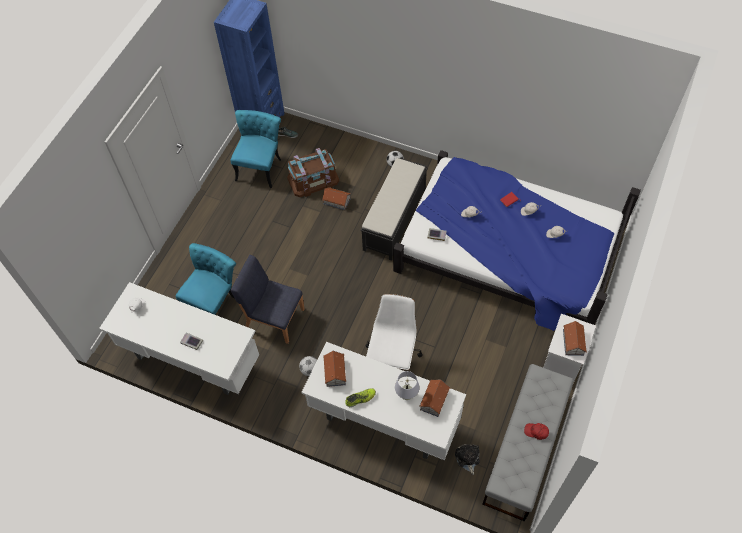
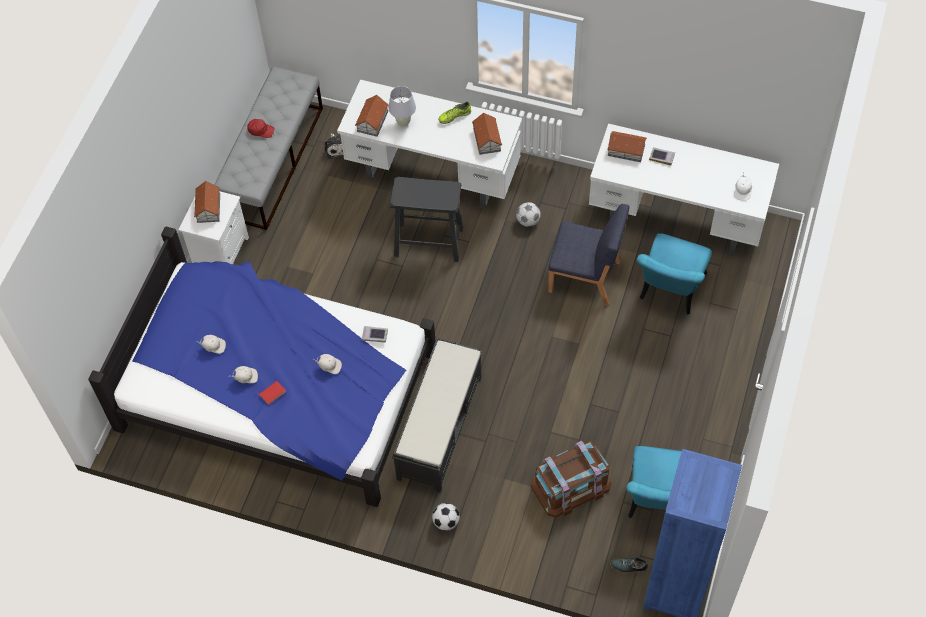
camera: 175 degrees right, 0 degrees up
toy house [322,187,351,210] -> toy house moved to [607,131,647,162]
white office chair [366,294,422,370] -> black stool [390,177,463,262]

